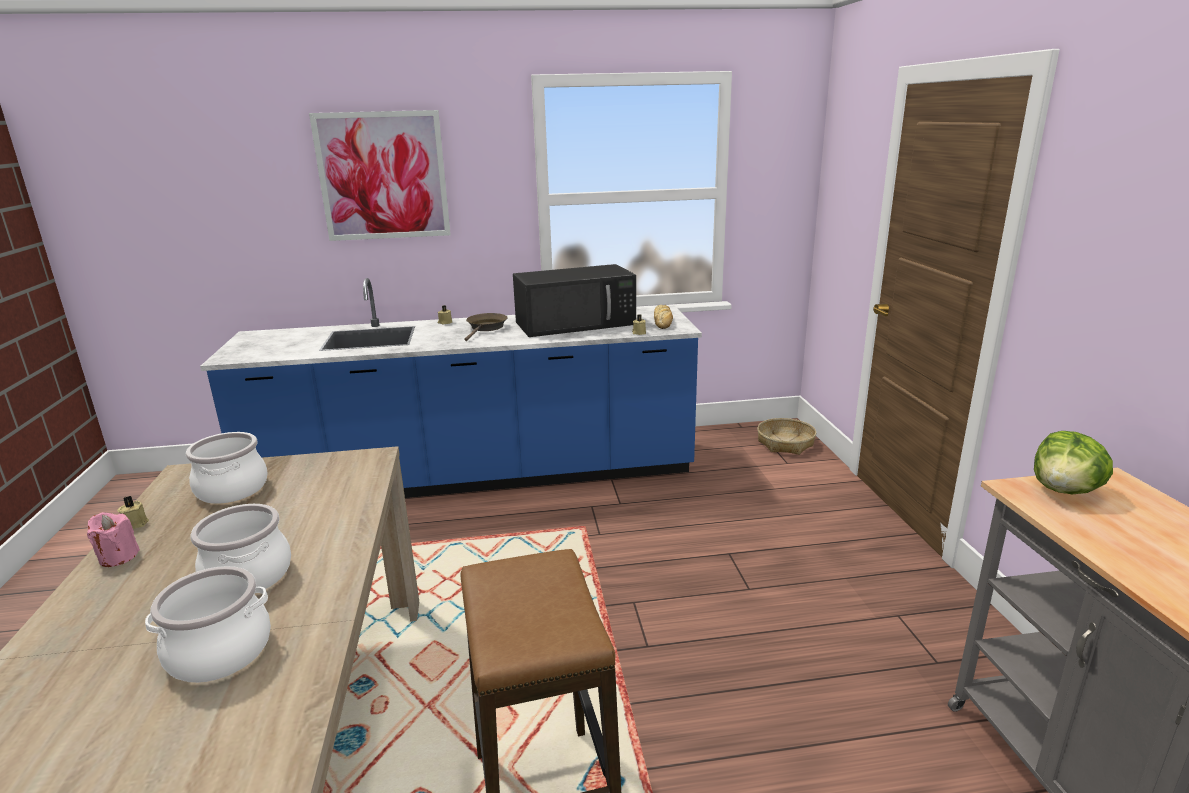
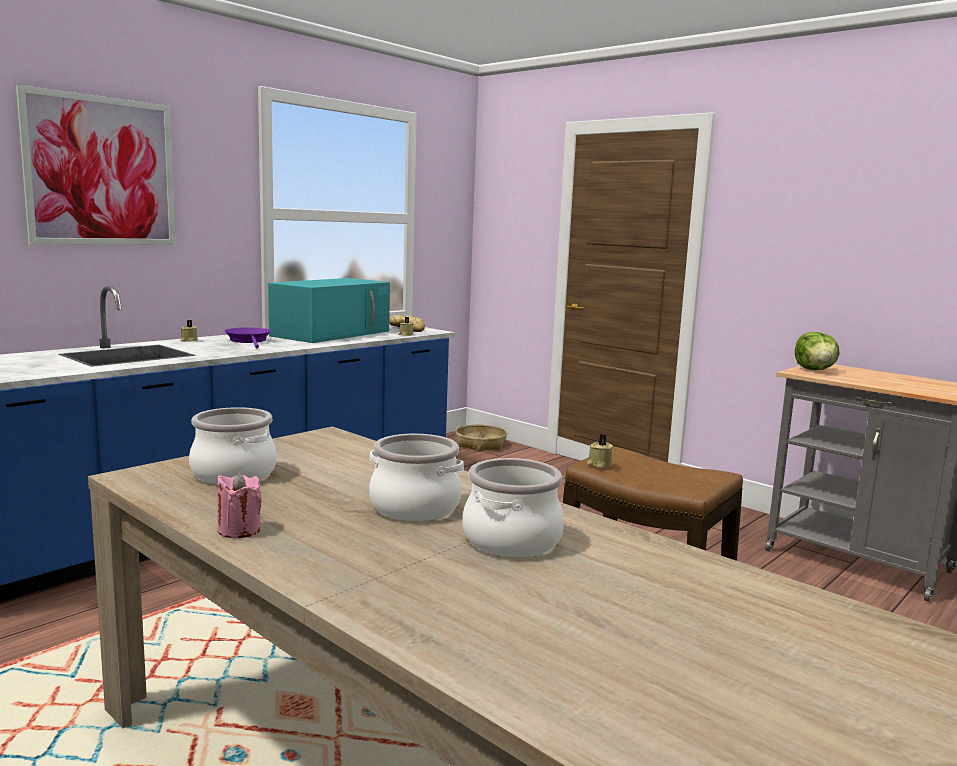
camera: 40 degrees left, 10 degrees down
beige candle [117,496,149,529] -> beige candle moved to [587,434,613,468]
brown frying pan [464,313,508,341] -> purple frying pan [225,327,271,348]
black microwave [513,264,636,337] -> turquoise microwave [268,278,390,343]

